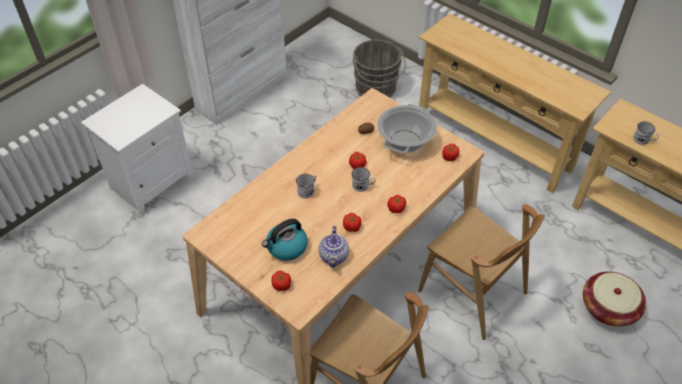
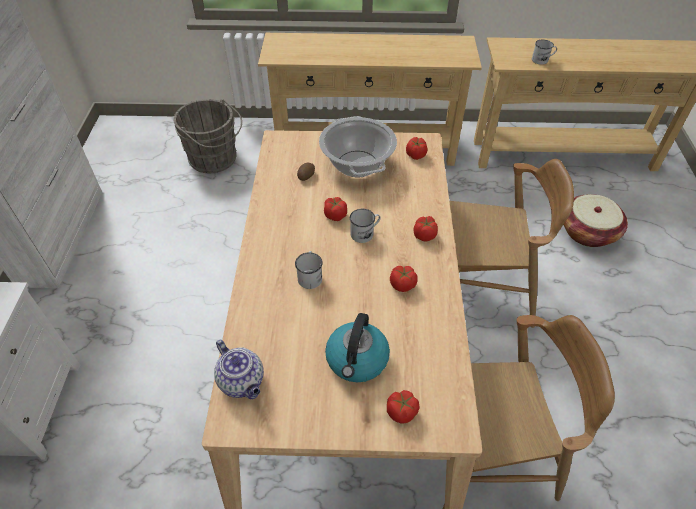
camera: 40 degrees left, 0 degrees up
teapot [319,225,349,268] -> teapot moved to [214,340,264,399]

